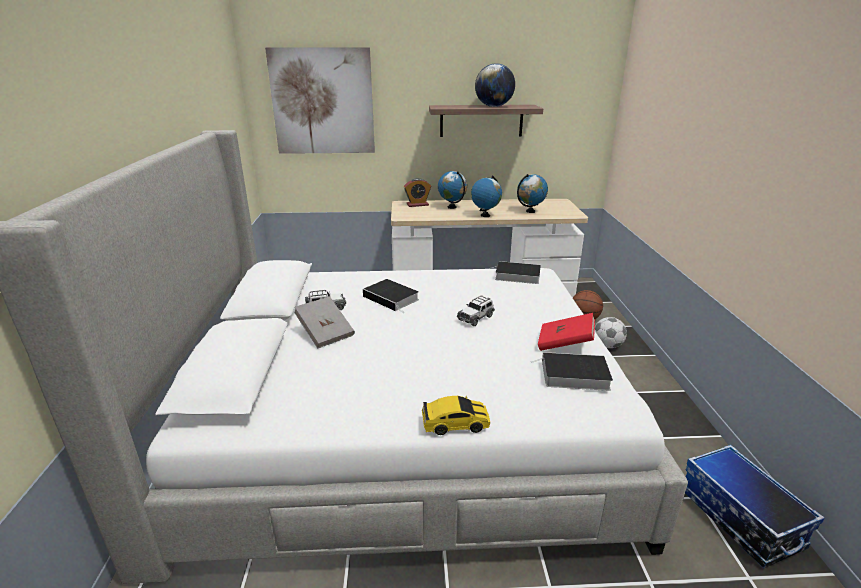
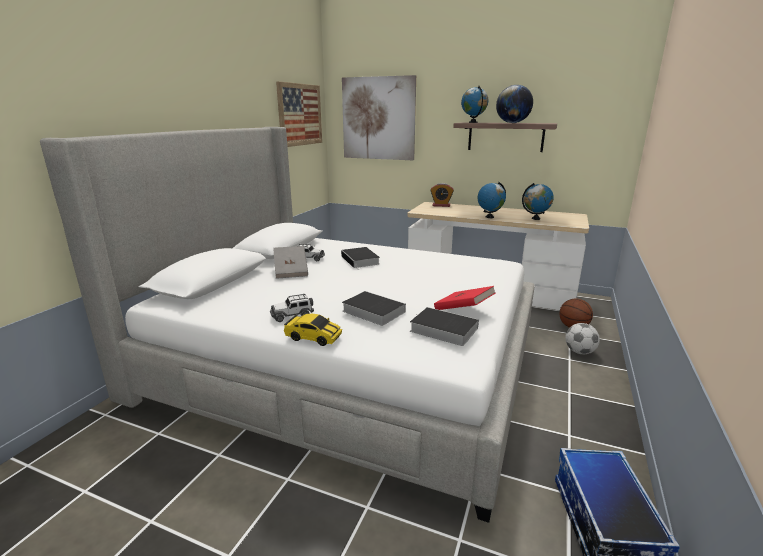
camera: 25 degrees right, 5 degrees down
globe [438,171,467,209] -> globe moved to [461,86,488,123]
toy car [457,295,495,326] -> toy car moved to [270,294,314,322]
book [492,261,541,284] -> book moved to [342,291,406,326]
none -> picture [276,81,322,147]

